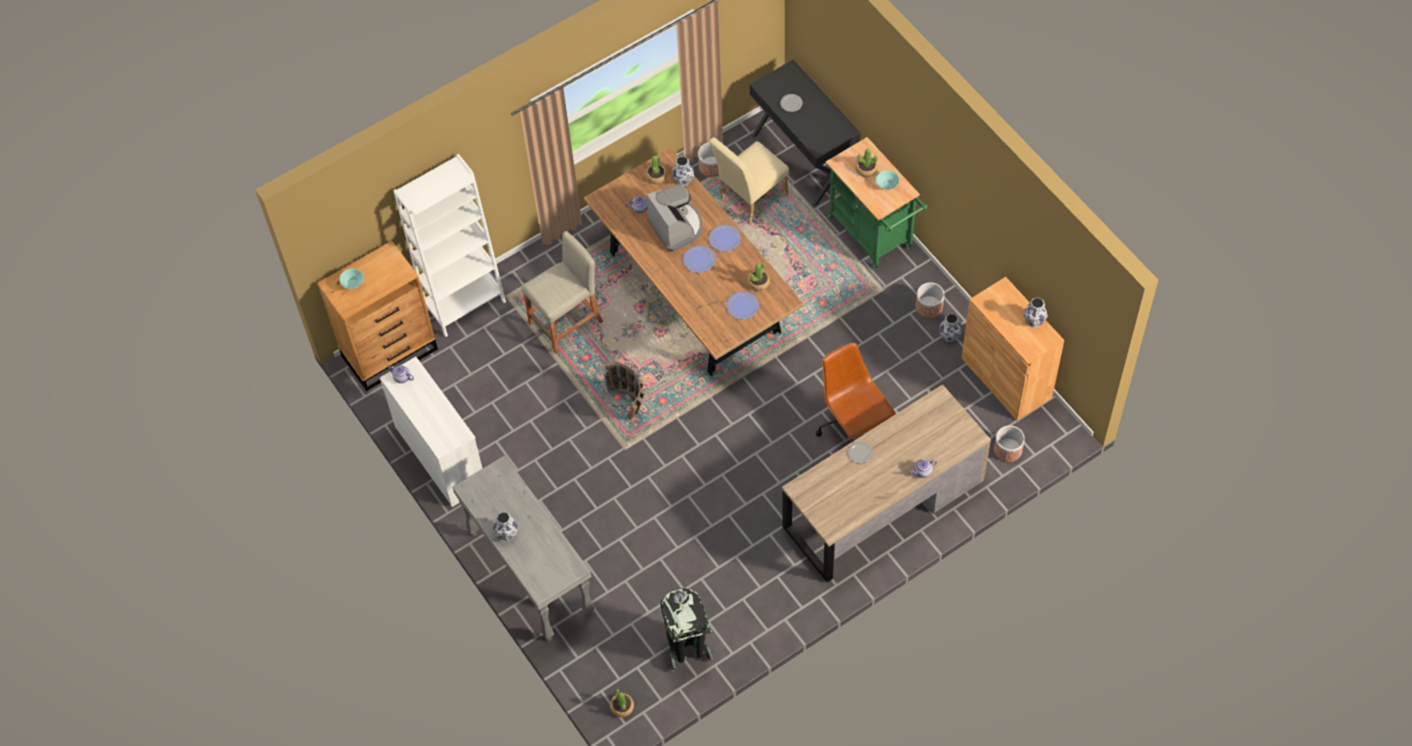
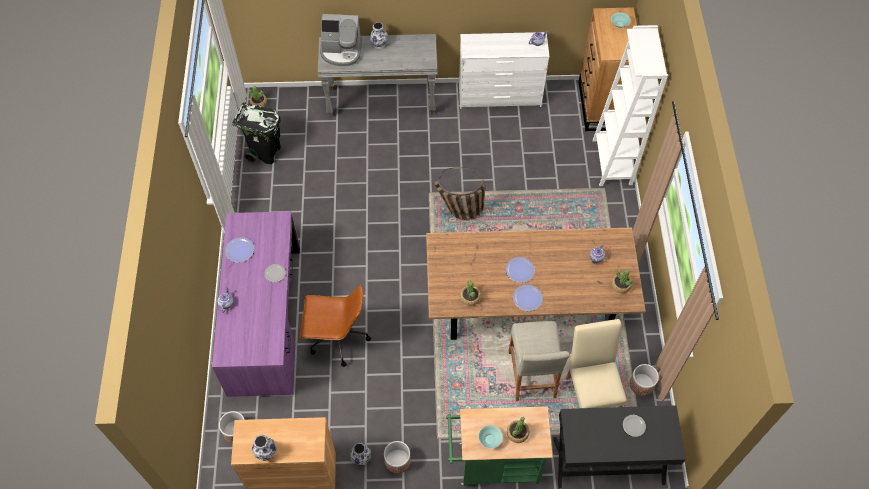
camera: 120 degrees right, 0 degrees up
beige stool [522,231,603,354] -> beige stool moved to [508,321,570,401]
coffee machine [647,185,702,252] -> coffee machine moved to [320,14,362,67]
vase [672,156,694,186] -> none
plate [726,291,759,319] -> plate moved to [225,237,254,263]
brown desk [782,384,991,583] -> purple desk [212,211,300,397]

